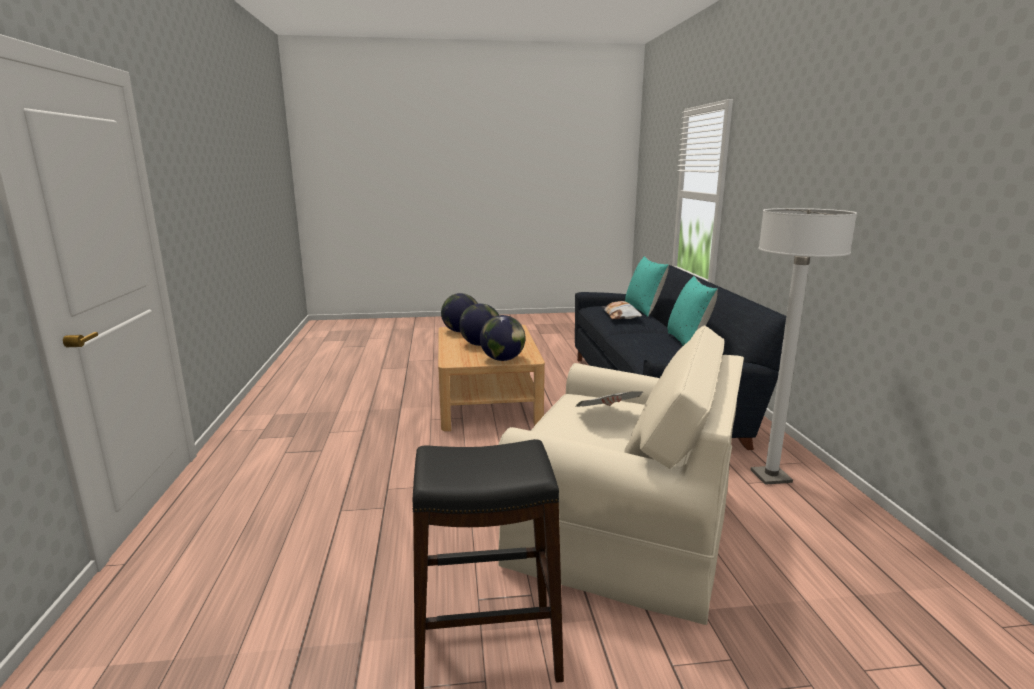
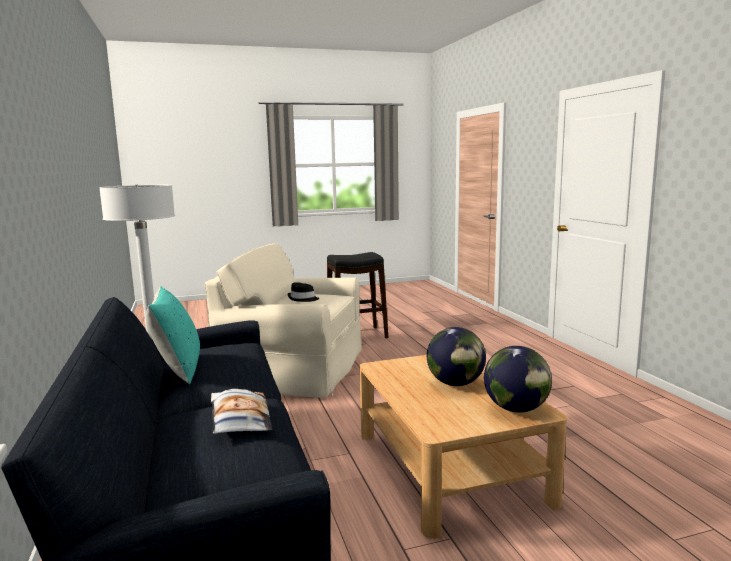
camera: 170 degrees right, 5 degrees down
globe [480,315,525,361] -> none
newspaper [575,391,643,407] -> black hat [287,282,319,302]
turquoise pillow [625,256,669,317] -> none

